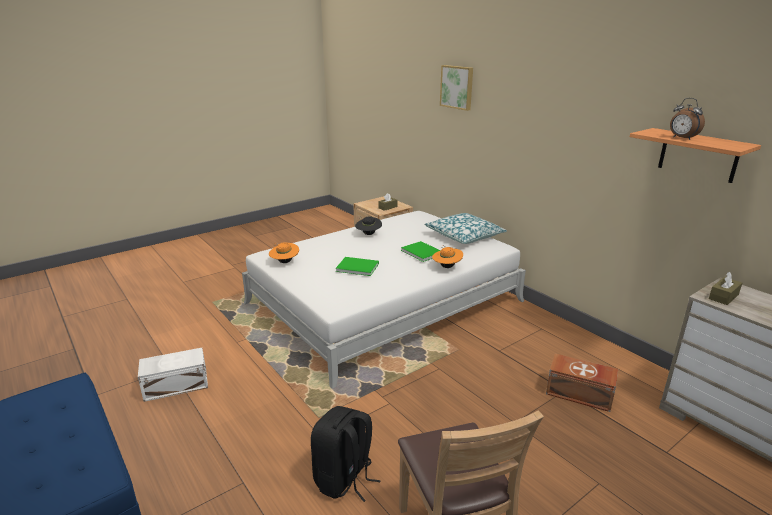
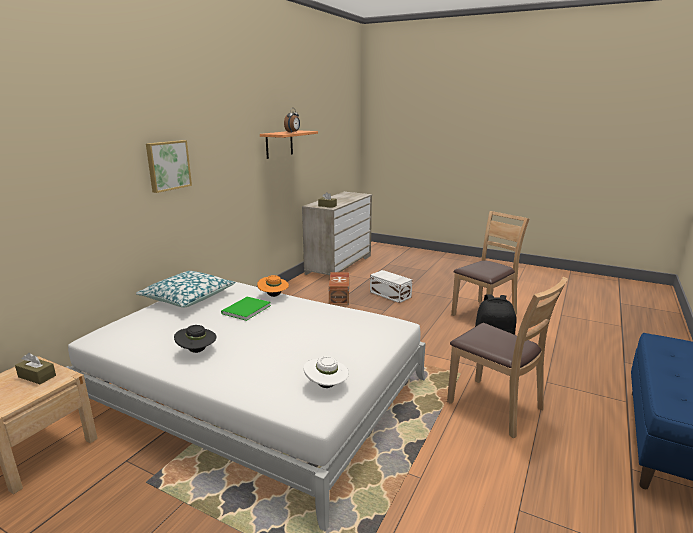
camera: 115 degrees left, 5 degrees down
white storage box [138,348,208,402] -> white storage box moved to [370,270,412,303]
orange hat [269,242,299,263] -> white hat [304,356,349,388]
green book [336,257,379,276] -> none
picture [440,65,473,111] -> picture moved to [146,140,192,193]
none -> brown chair [447,277,568,438]

